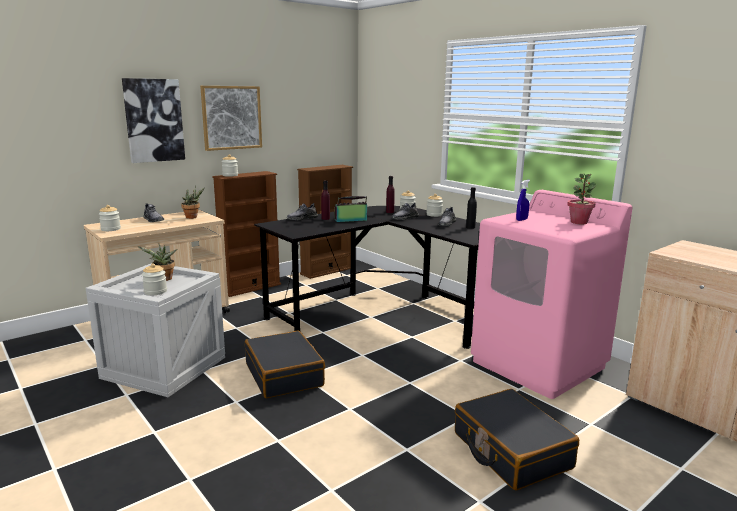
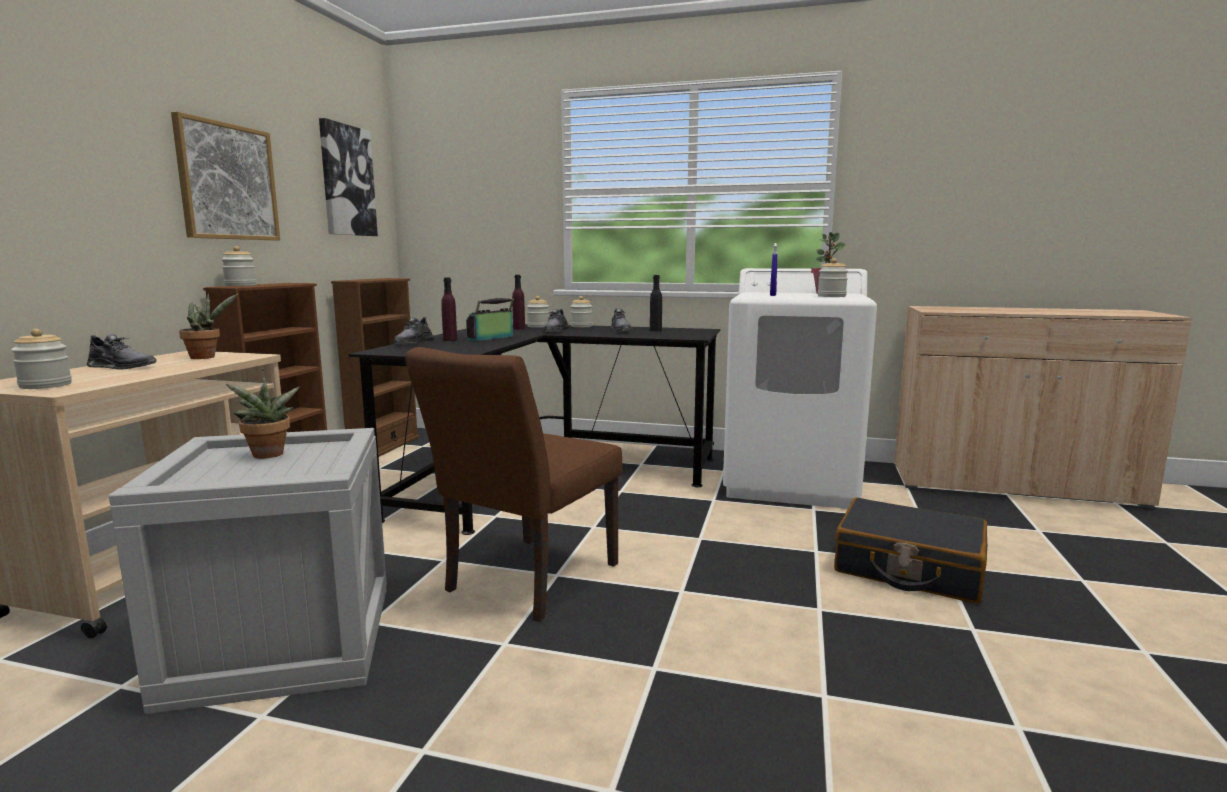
camera: 35 degrees left, 5 degrees down
picture [122,78,185,163] -> picture moved to [319,118,378,236]
jar [142,264,167,295] -> jar moved to [818,258,848,297]
black suitcase [245,331,325,398] -> brown chair [405,347,622,622]
pink washing machine [471,190,632,399] -> white washing machine [723,268,877,509]

